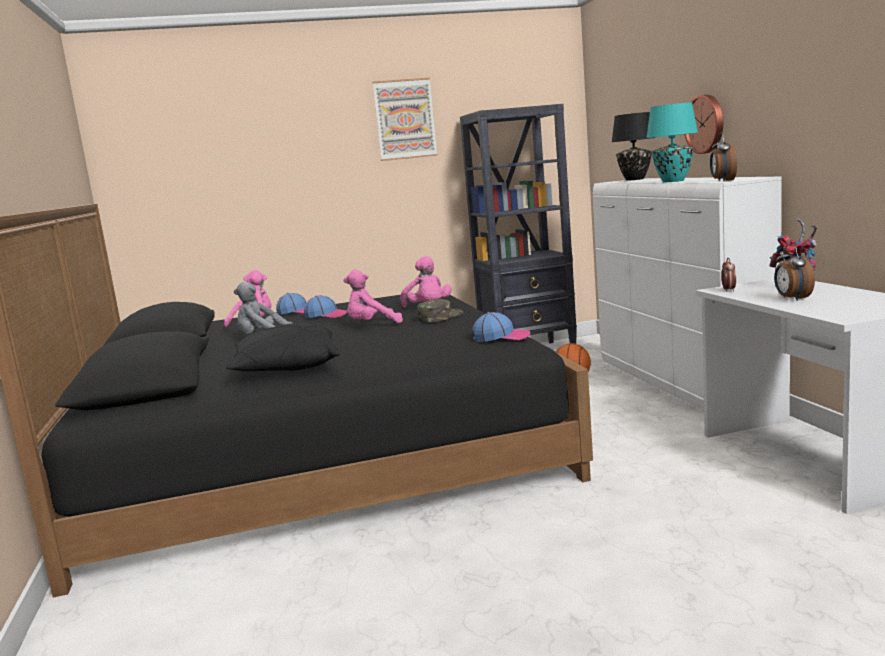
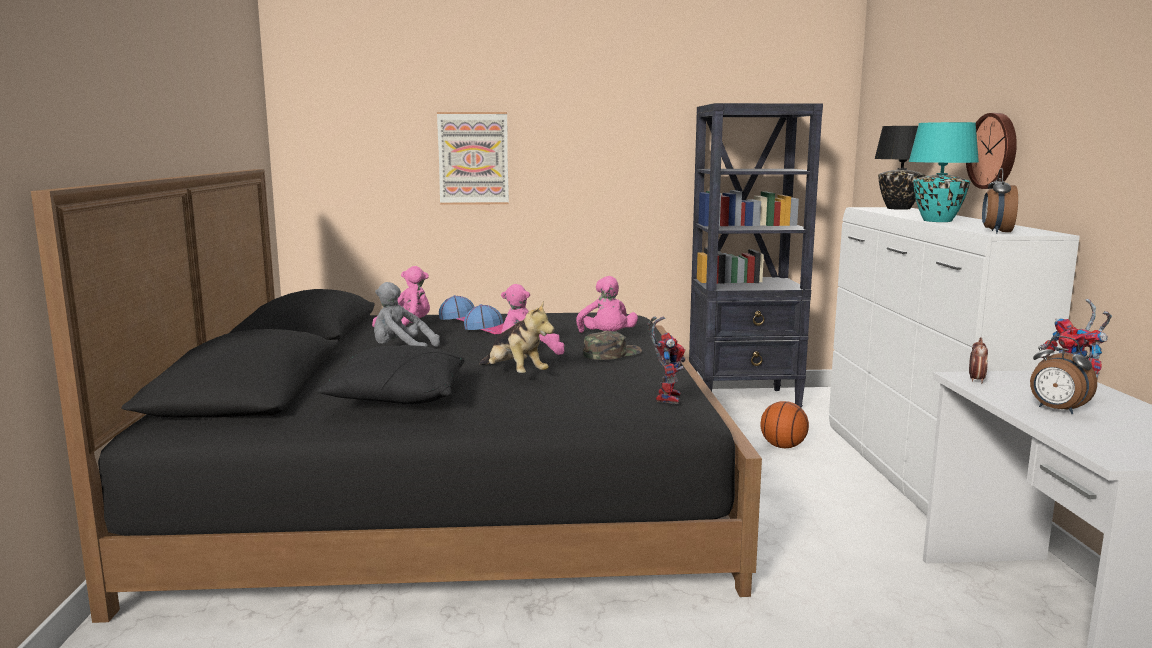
camera: 10 degrees right, 0 degrees up
picture [372,77,438,161] -> picture moved to [437,112,509,205]
cap [472,312,530,342] -> toy robot [647,316,685,404]
alarm clock [774,244,815,301] -> alarm clock turned 45 degrees counterclockwise [1030,336,1097,414]
none -> plush toy [479,301,555,373]

